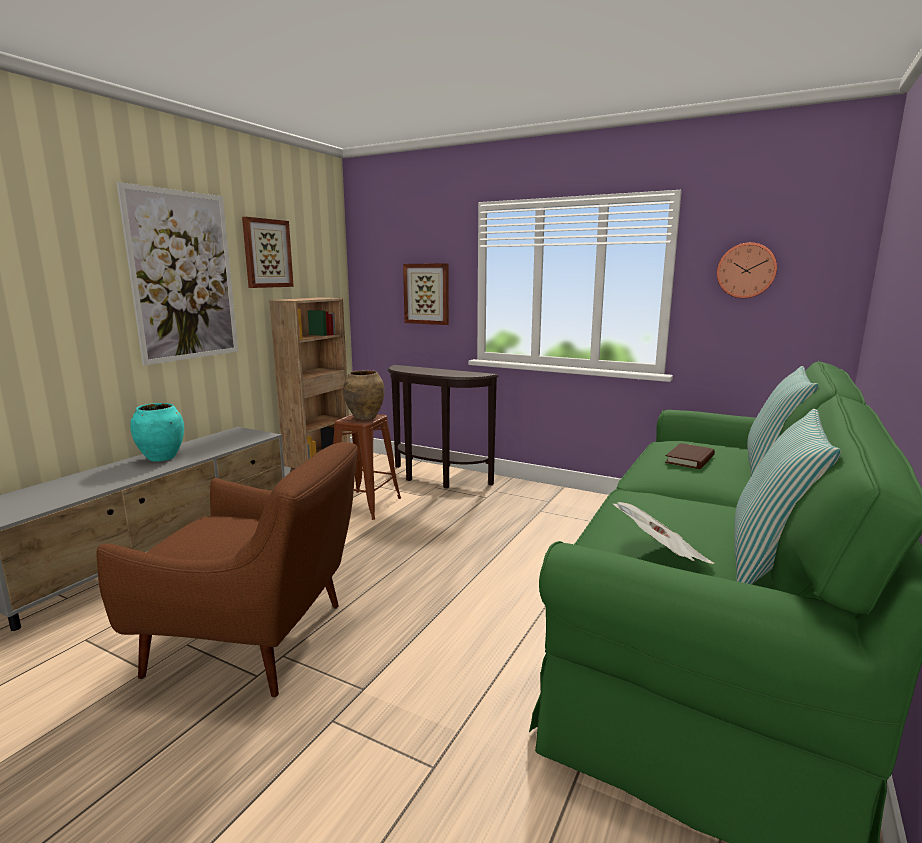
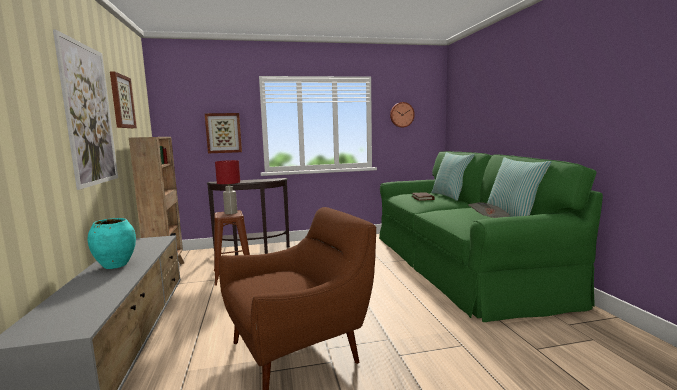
camera: 40 degrees left, 5 degrees down
brown vase [343,370,385,420] -> red table lamp [215,160,240,214]

